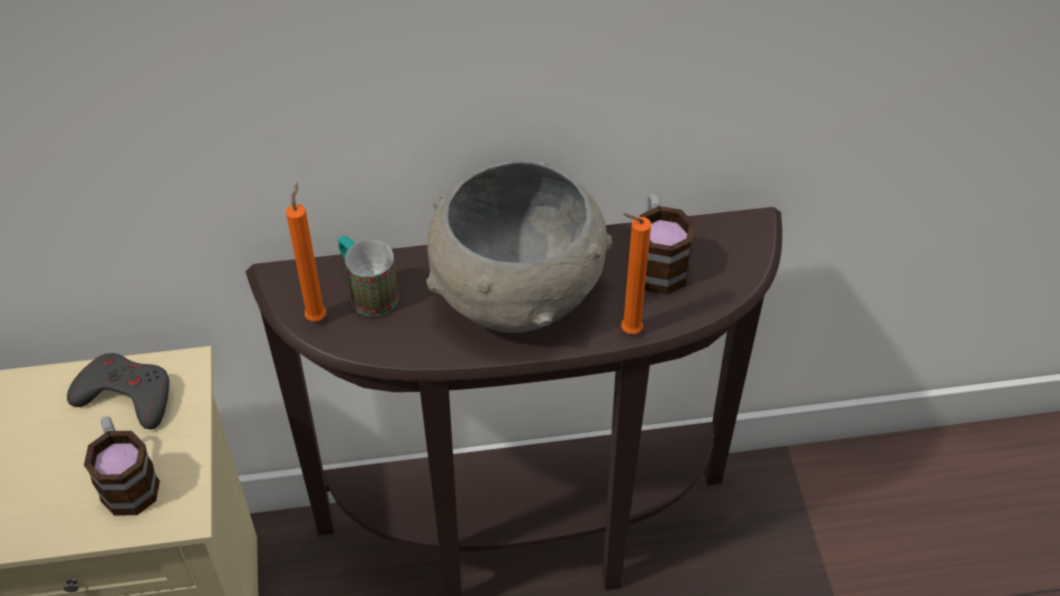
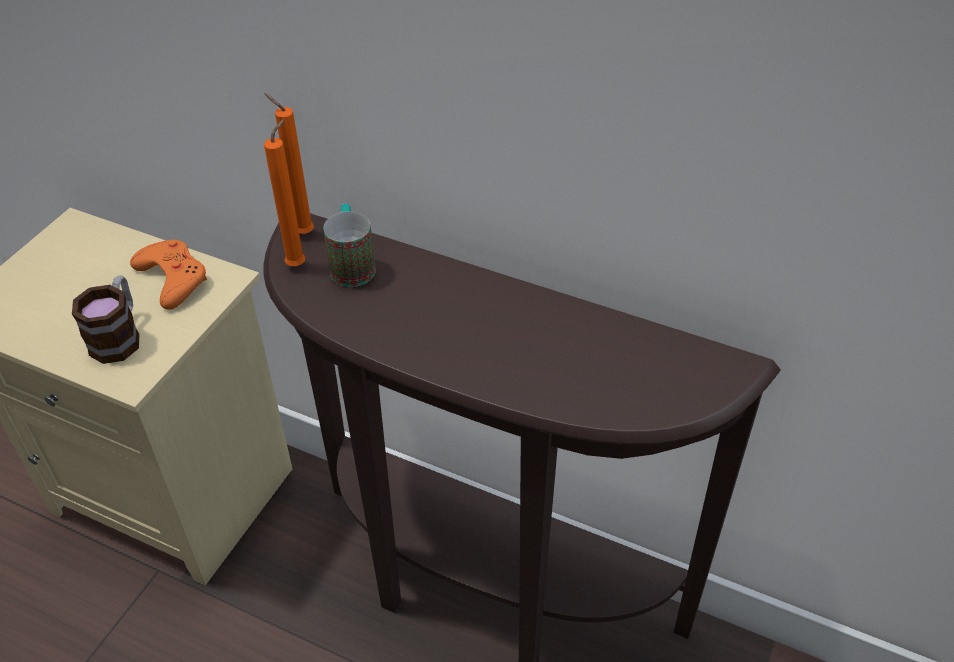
camera: 35 degrees right, 5 degrees down
grey game controller [67,353,169,430] -> orange game controller [130,240,207,310]
grey bowl [426,161,612,333] -> none
orange candle [621,213,651,334] -> orange candle moved to [264,93,314,234]
mug [639,194,695,295] -> none

